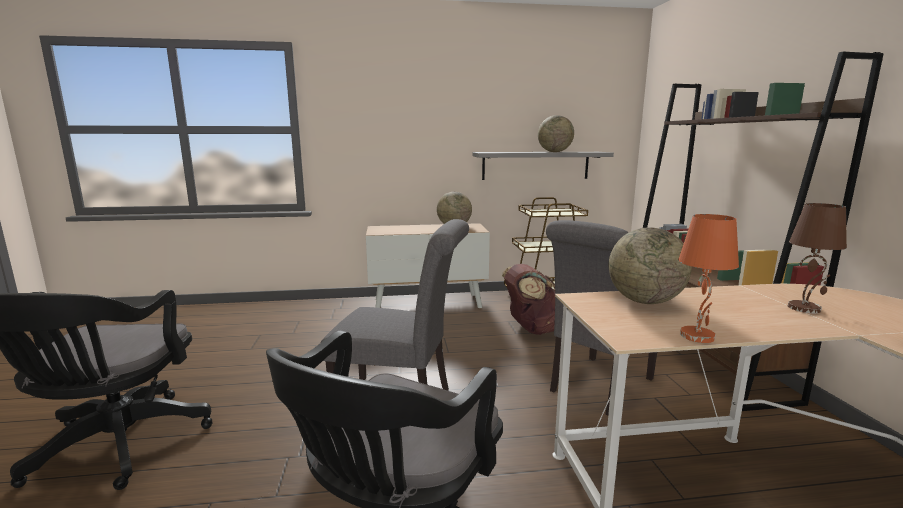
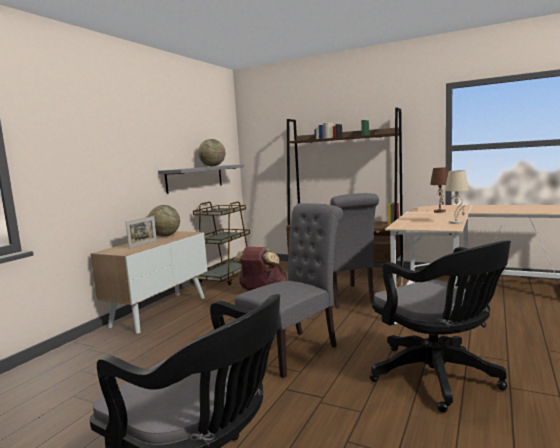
camera: 55 degrees left, 5 degrees down
globe [609,228,692,304] -> none
orange table lamp [678,214,739,343] -> beige table lamp [445,170,469,224]
none -> picture frame [125,216,157,249]

